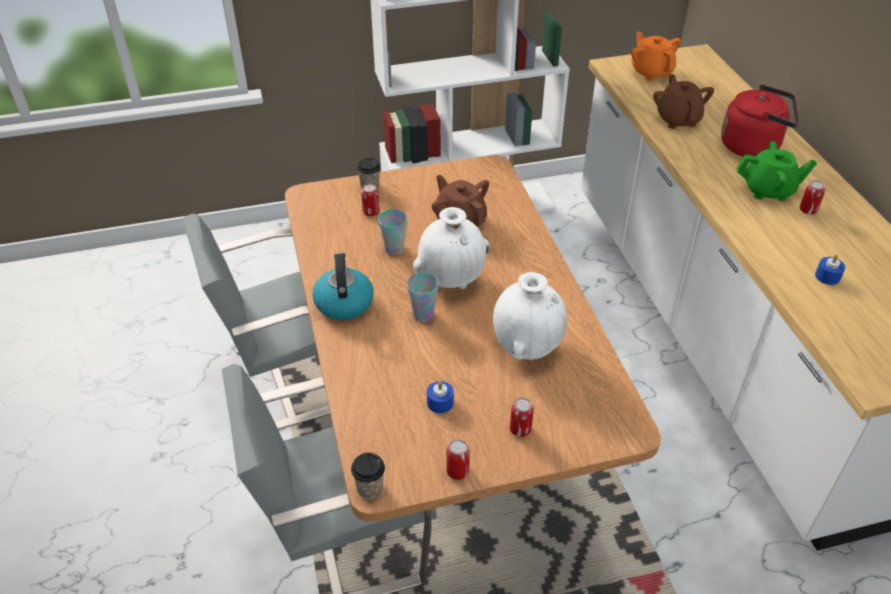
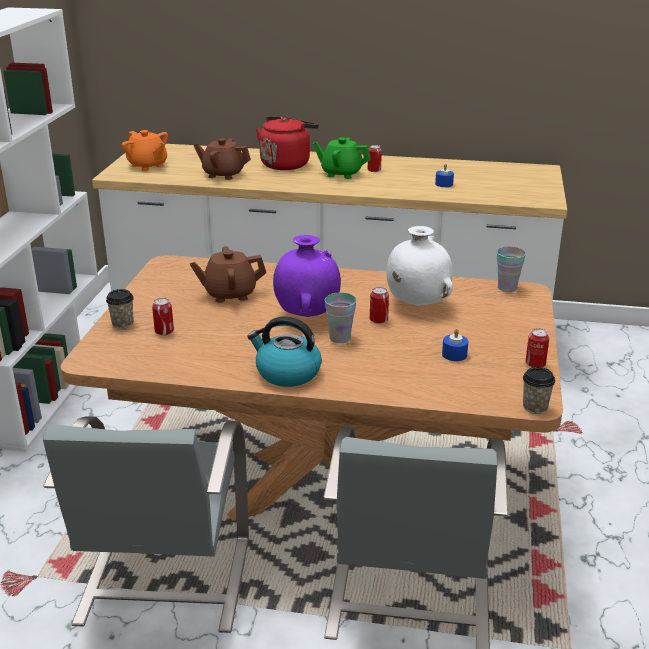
camera: 65 degrees left, 15 degrees down
cup [378,209,408,256] -> cup moved to [497,246,526,292]
white vase [413,207,490,289] -> purple vase [273,235,341,317]
can [510,397,534,437] -> can moved to [370,287,389,324]
orange teapot [631,31,681,81] -> orange teapot turned 135 degrees counterclockwise [122,130,168,171]
green teapot [737,141,817,201] -> green teapot turned 105 degrees counterclockwise [313,137,371,179]

